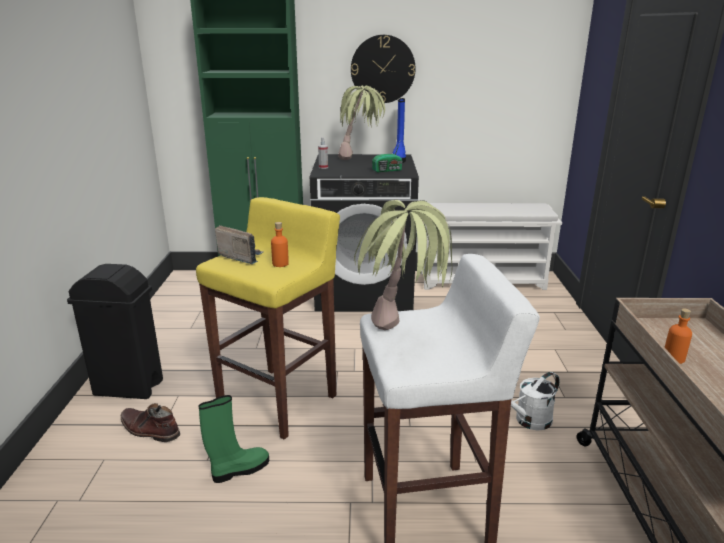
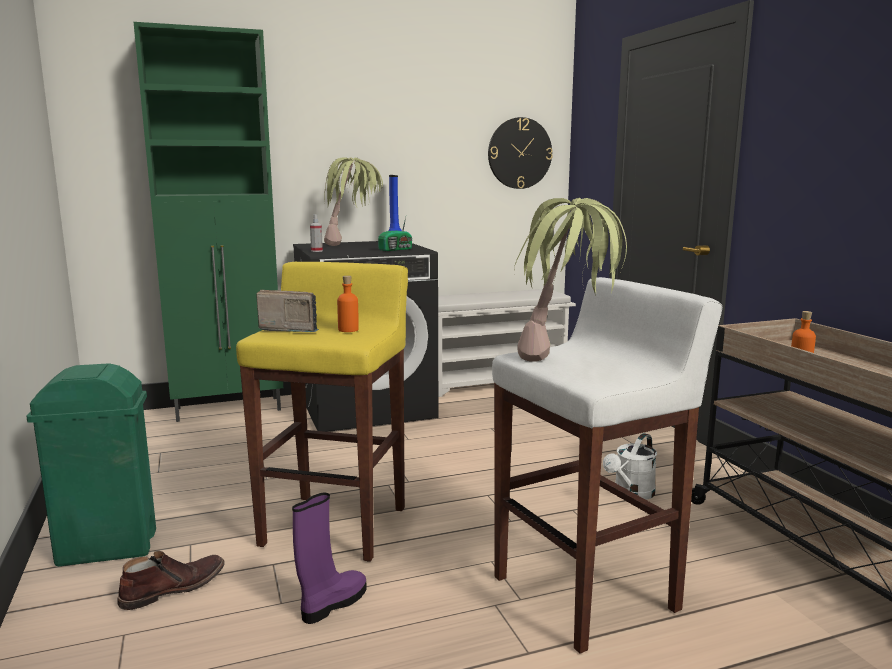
camera: 20 degrees left, 10 degrees down
black trash can [67,264,163,399] -> green trash can [26,363,156,566]
brown boot [121,403,180,442] -> brown boot turned 135 degrees clockwise [117,551,225,610]
green boot [199,395,269,483] -> purple boot [292,492,367,624]
wall clock [351,35,416,103] -> wall clock moved to [488,117,553,189]

